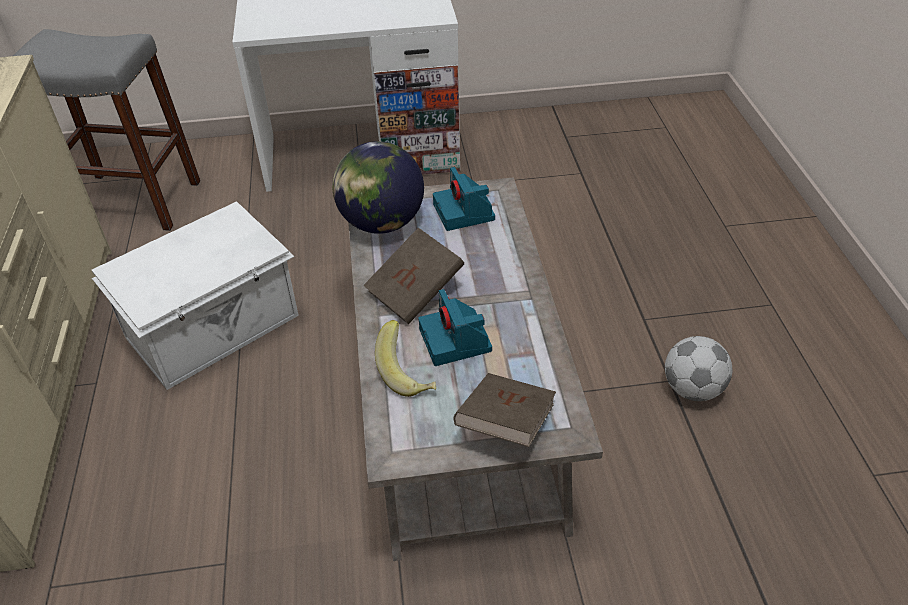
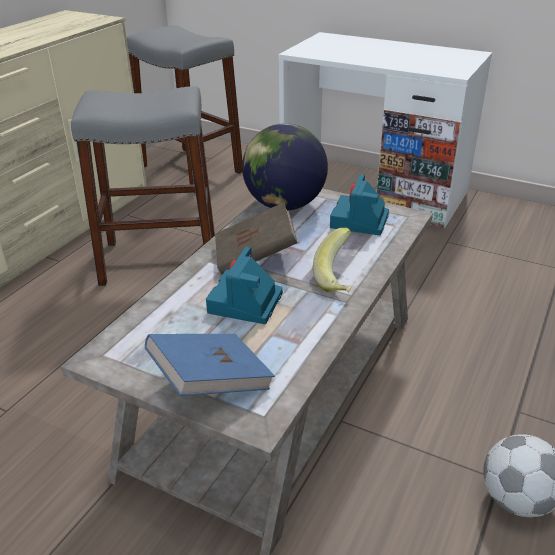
camera: 35 degrees right, 10 degrees down
white storage box [92,201,299,390] -> grey stool [71,86,215,286]
banana [375,320,436,397] -> banana moved to [313,228,352,292]
brown book [454,373,556,447] -> blue book [145,334,275,396]

